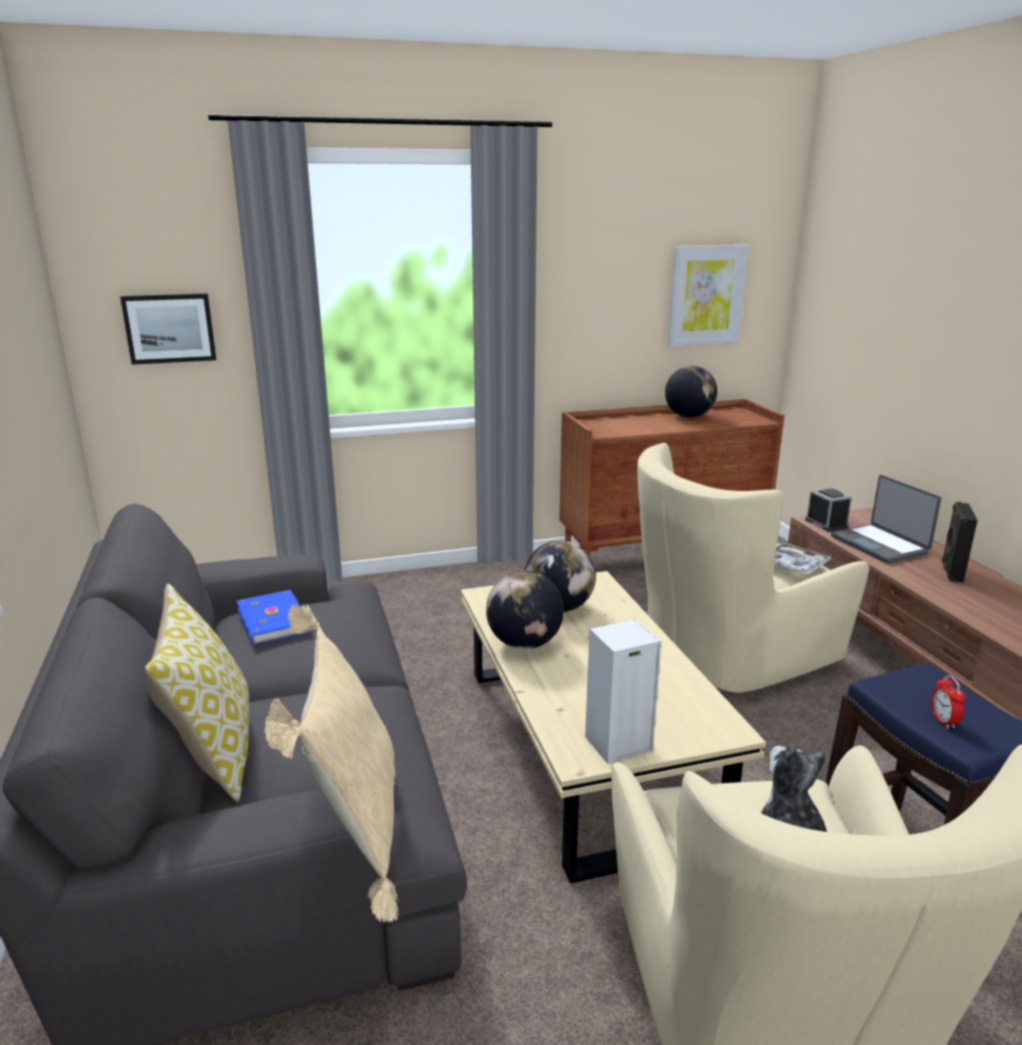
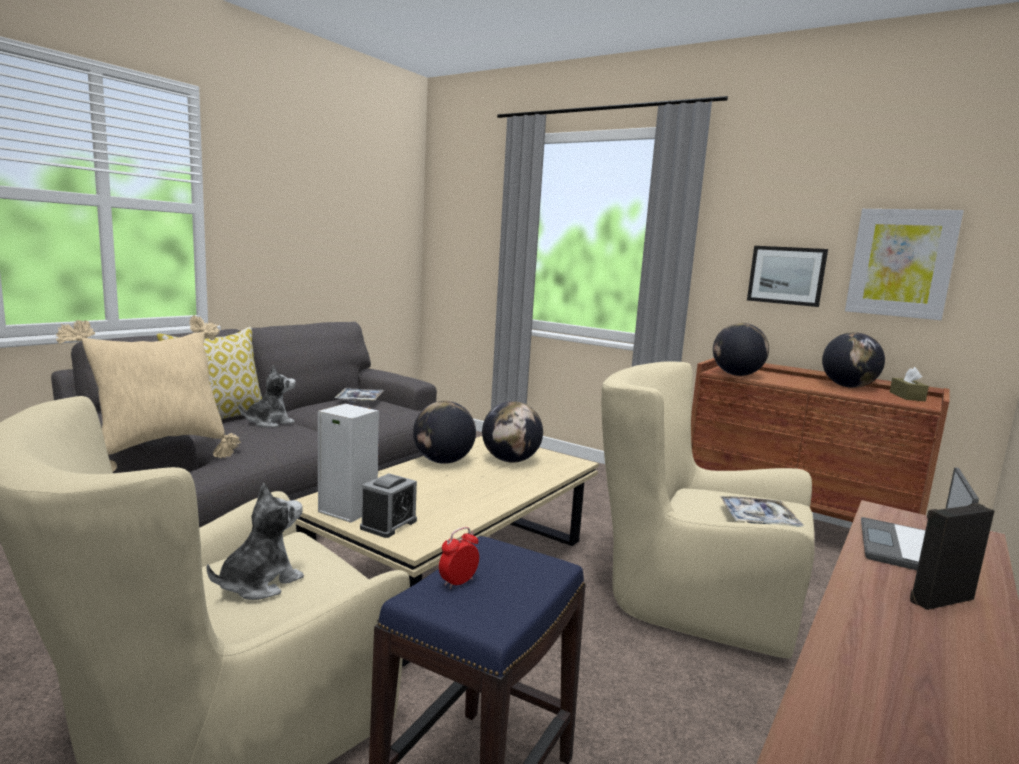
camera: 50 degrees right, 10 degrees down
picture [120,293,216,365] -> picture moved to [747,246,828,307]
blue book [237,590,312,645] -> tray [334,388,384,403]
alarm clock [805,488,852,532] -> alarm clock moved to [360,473,417,538]
none -> plush toy [238,365,296,427]
none -> globe [713,323,769,376]
none -> brown tissue box [890,367,929,401]

